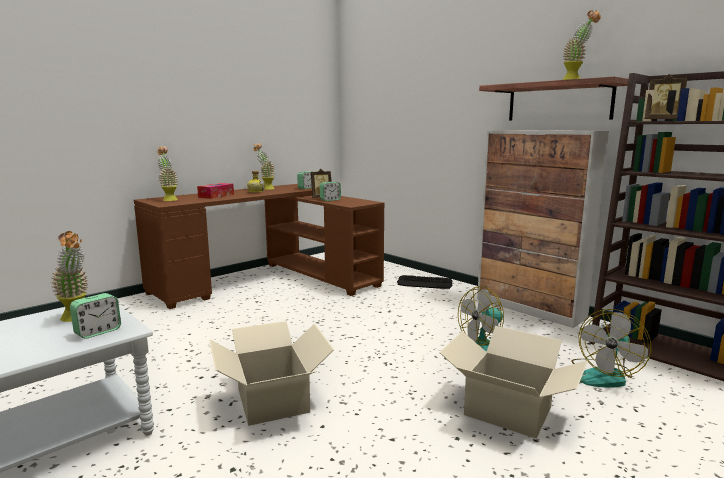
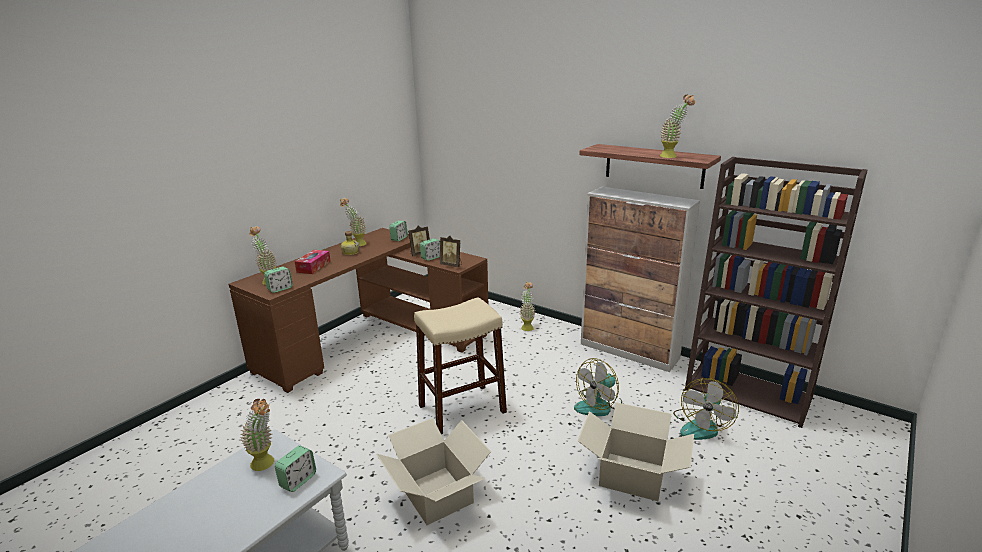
camera: 10 degrees left, 10 degrees up
keyboard [397,275,453,289] -> potted plant [520,282,535,331]
picture frame [644,74,687,119] -> picture frame moved to [440,236,462,268]
none -> alarm clock [264,267,293,293]
none -> beige stool [414,297,507,434]

